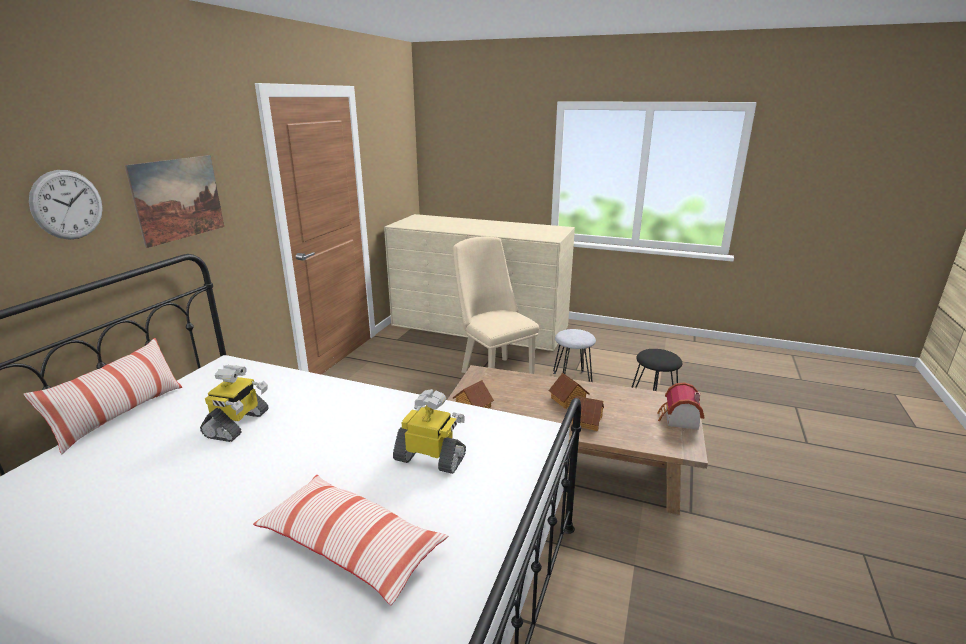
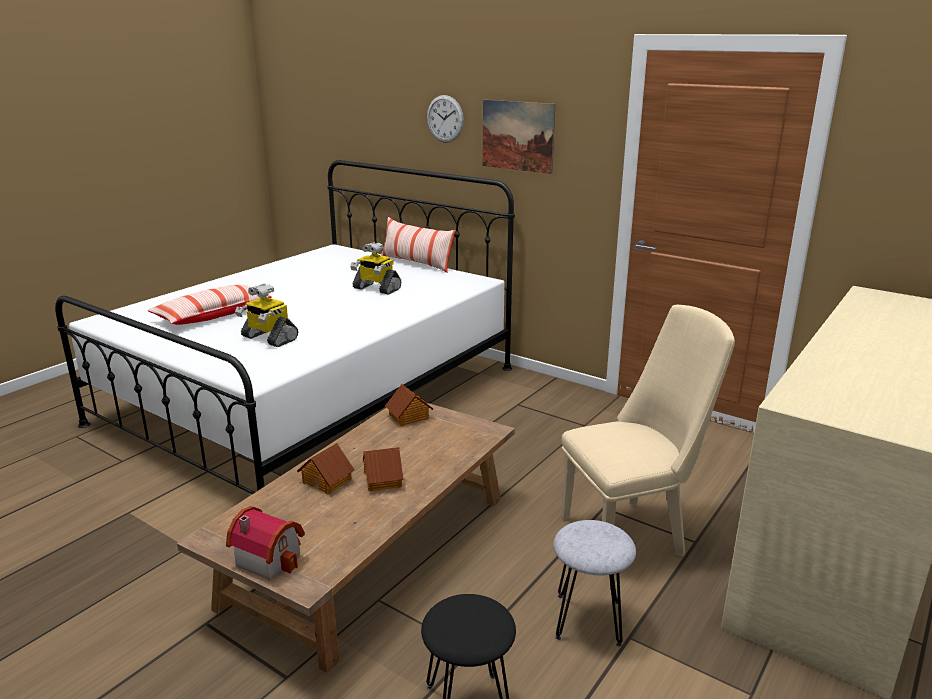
camera: 105 degrees right, 0 degrees up
toy robot [393,389,466,474] -> toy robot turned 90 degrees clockwise [235,284,298,347]

